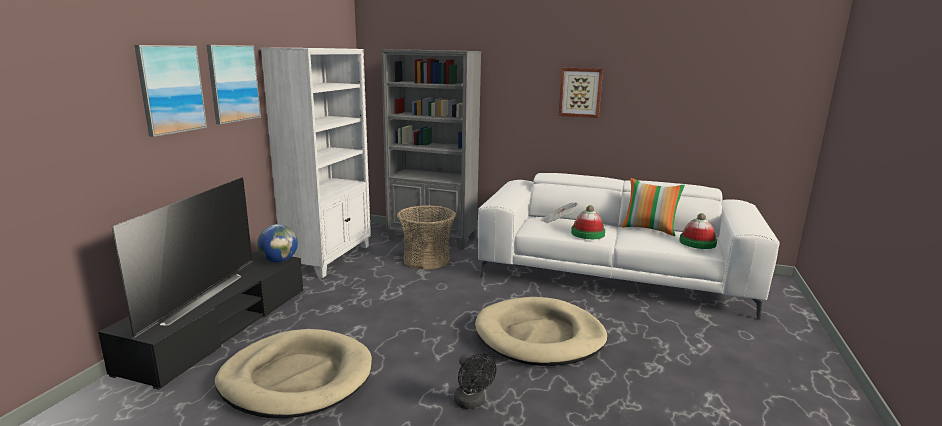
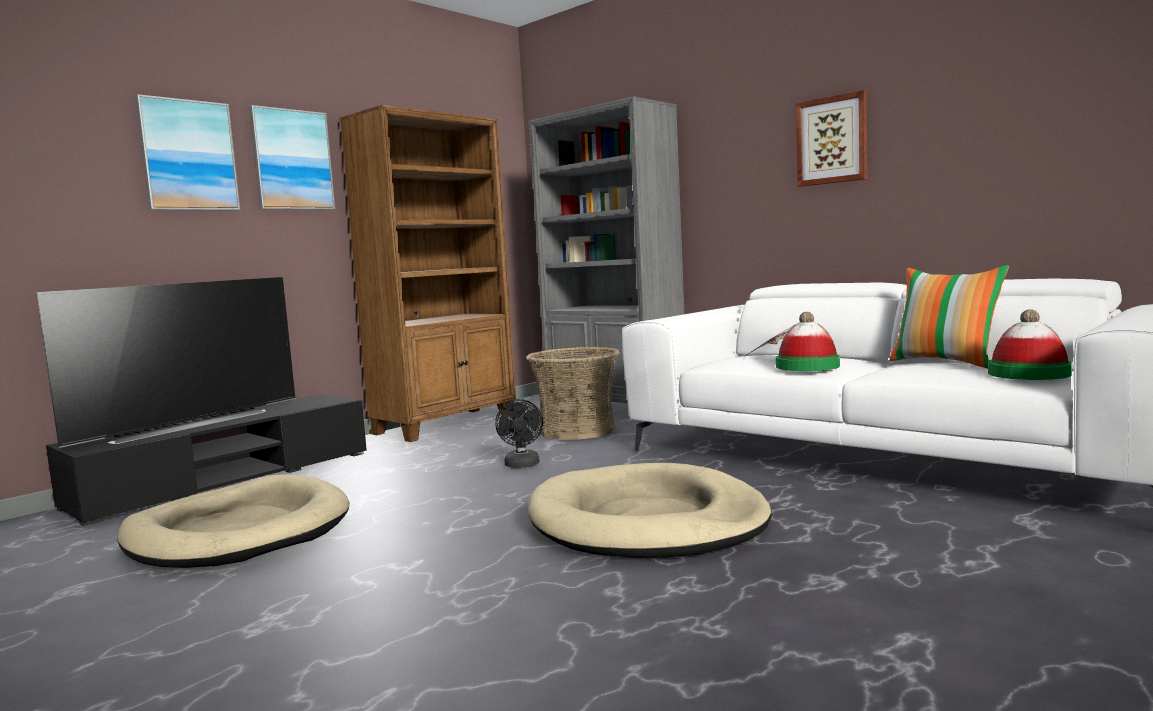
camera: 25 degrees right, 10 degrees down
globe [257,224,298,263] -> none
white bookcase [261,47,371,278] -> brown bookcase [340,105,516,442]
black fan [454,353,496,409] -> black fan moved to [495,399,543,468]

